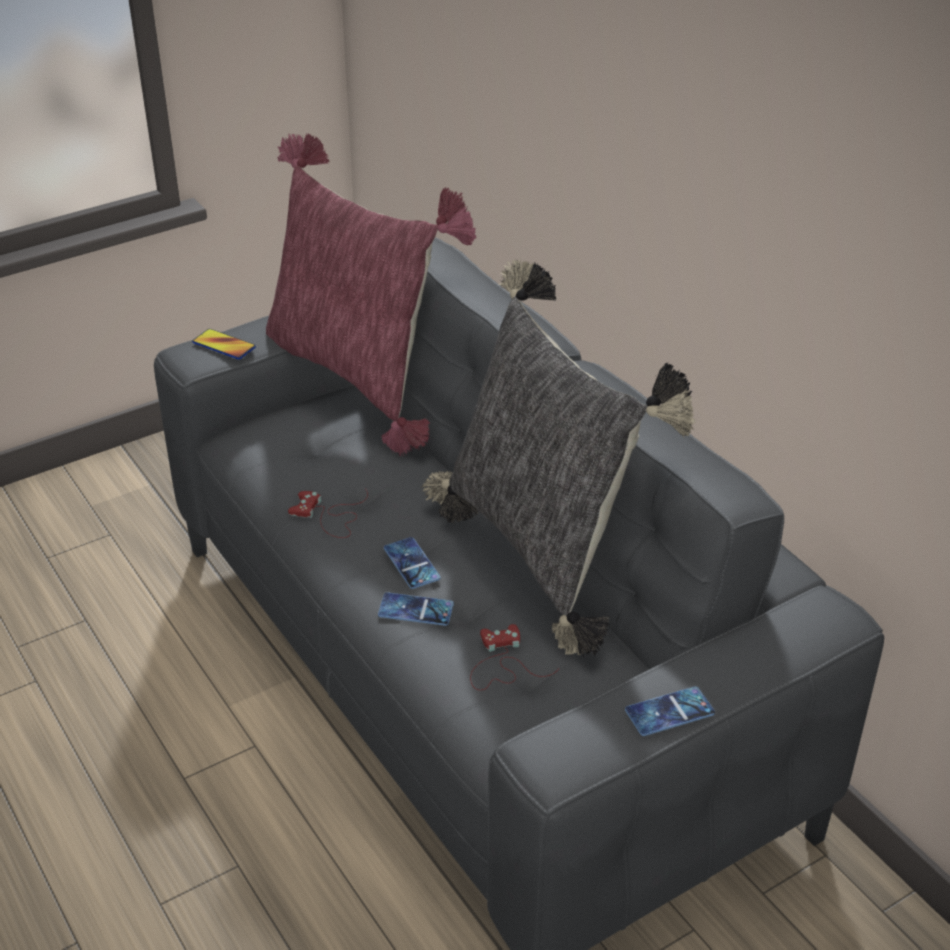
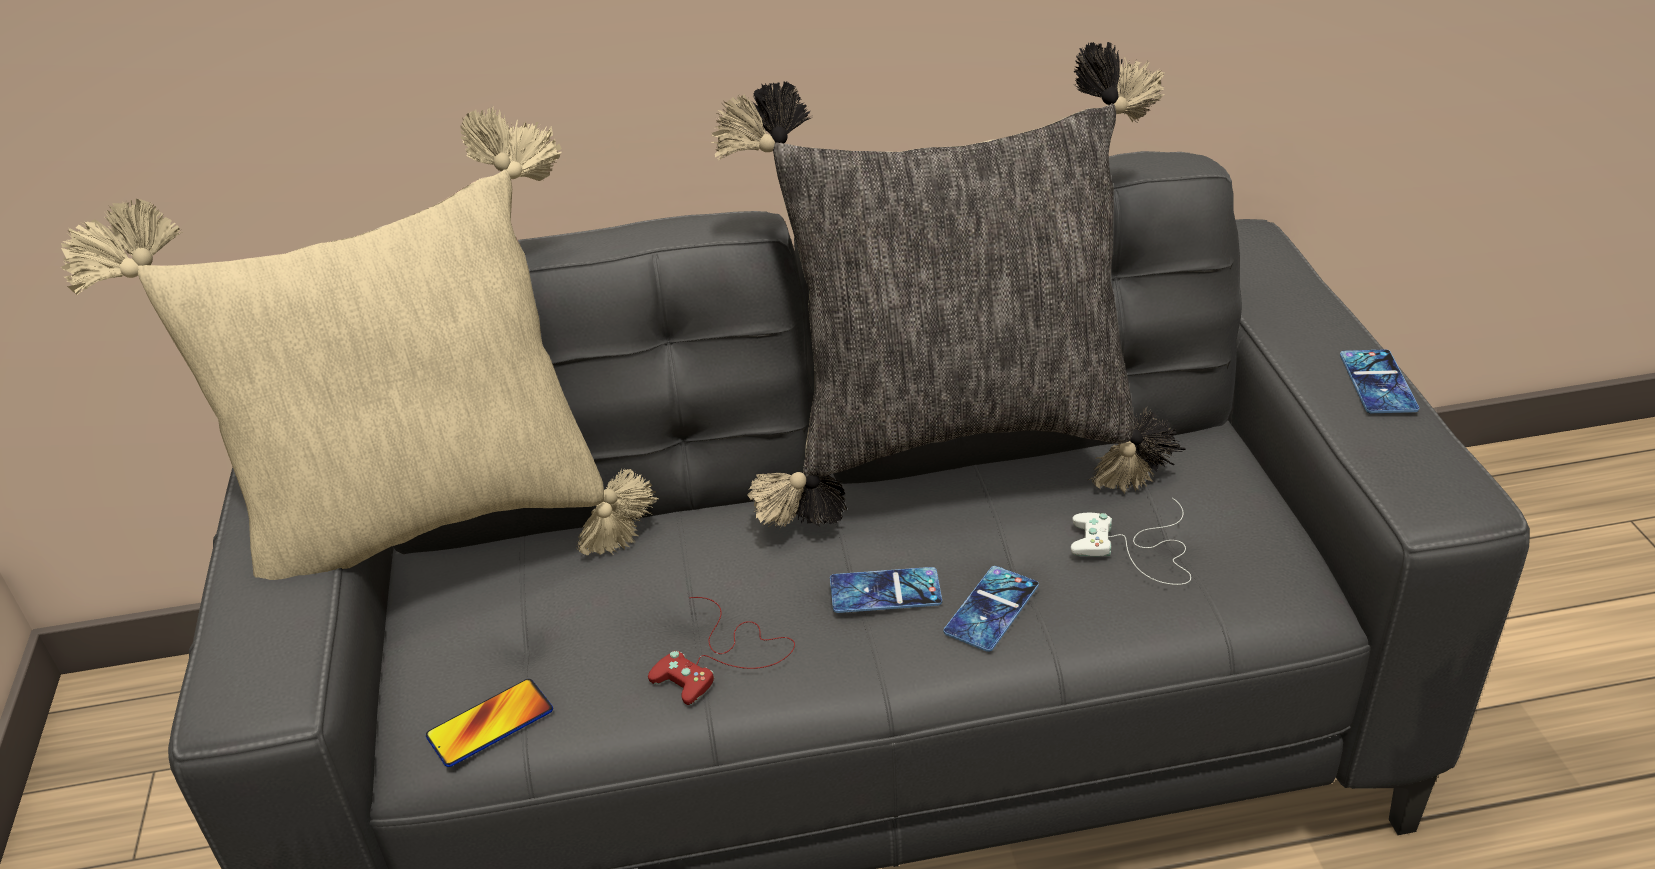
camera: 65 degrees left, 0 degrees up
phone [192,329,256,359] -> phone moved to [426,679,553,767]
red pillow [266,133,476,457] -> beige pillow [60,105,658,580]
red game controller [470,624,560,690] -> white game controller [1071,498,1191,585]

